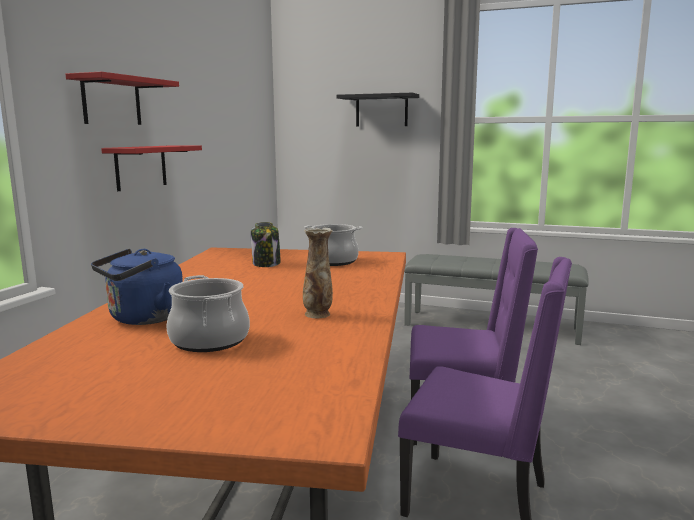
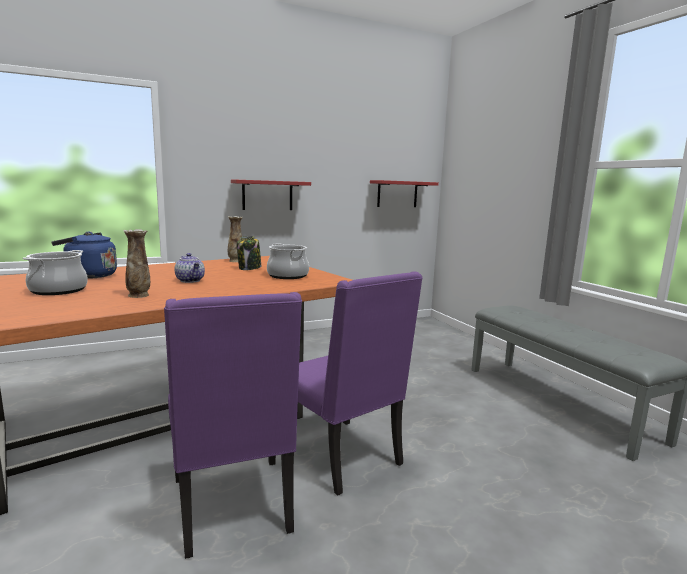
camera: 45 degrees right, 0 degrees up
red shelf [66,72,179,125] -> red shelf moved to [370,180,439,207]
black shelf [336,93,419,127] -> none
none -> teapot [175,253,205,283]
none -> vase [228,216,243,262]

